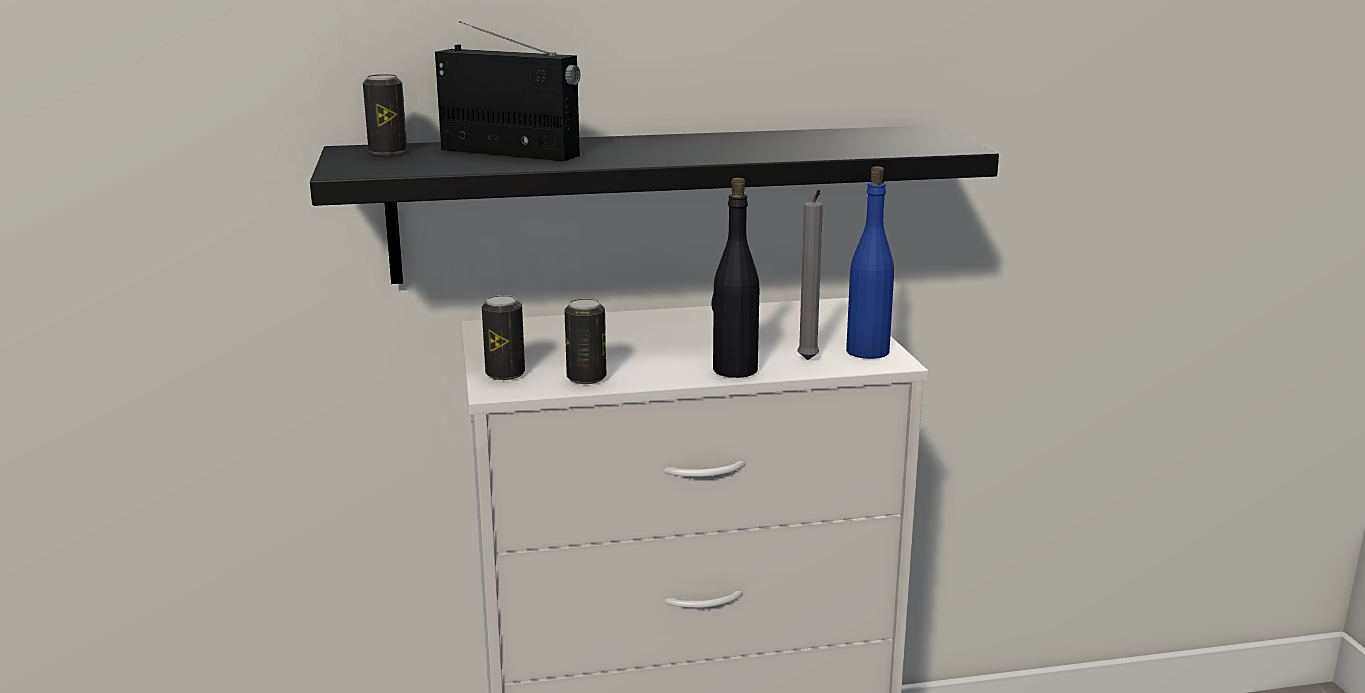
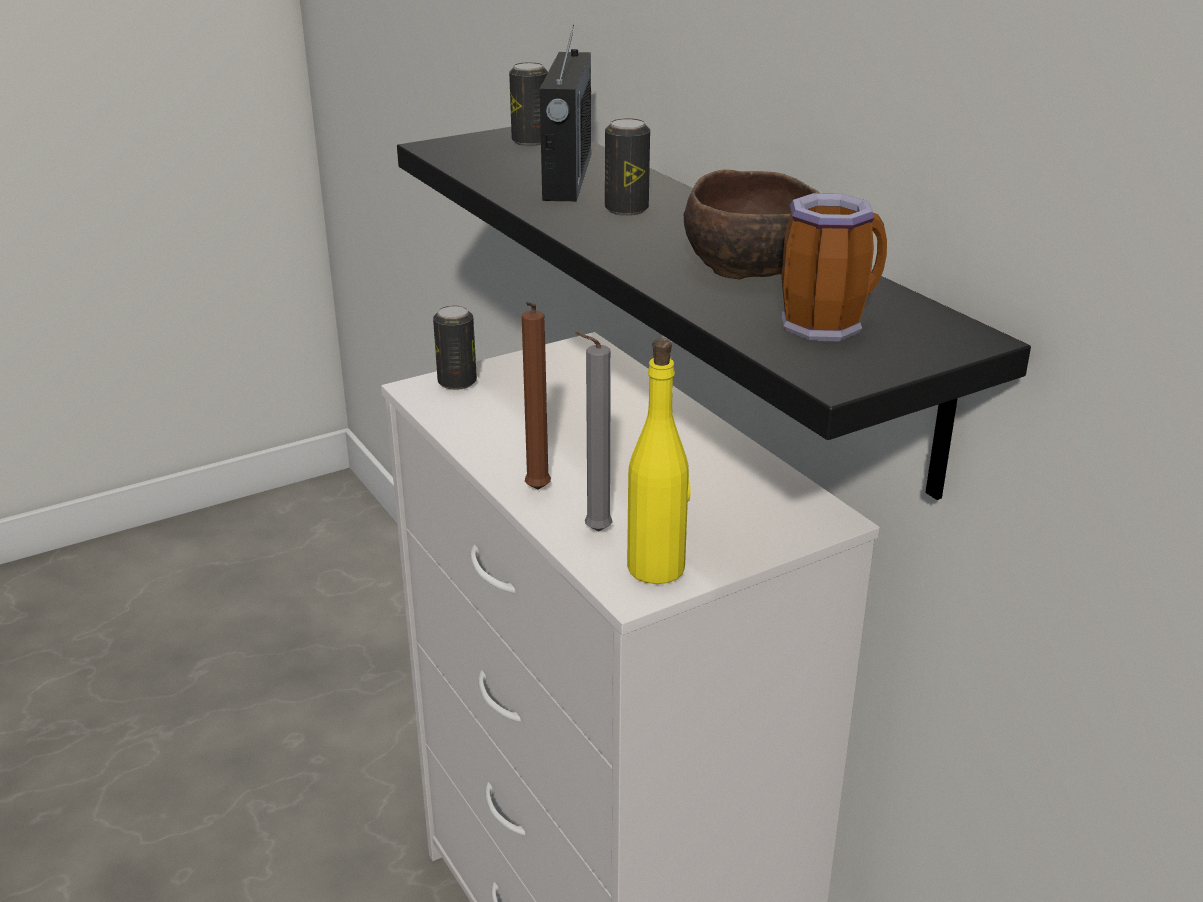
camera: 70 degrees right, 10 degrees up
can [564,298,606,384] -> can moved to [605,118,650,216]
black bottle [711,178,759,378] -> brown candle [522,302,551,490]
blue bottle [846,166,894,359] -> yellow bottle [627,338,690,584]
none -> brown bowl [684,169,819,279]
none -> mug [781,193,887,342]

